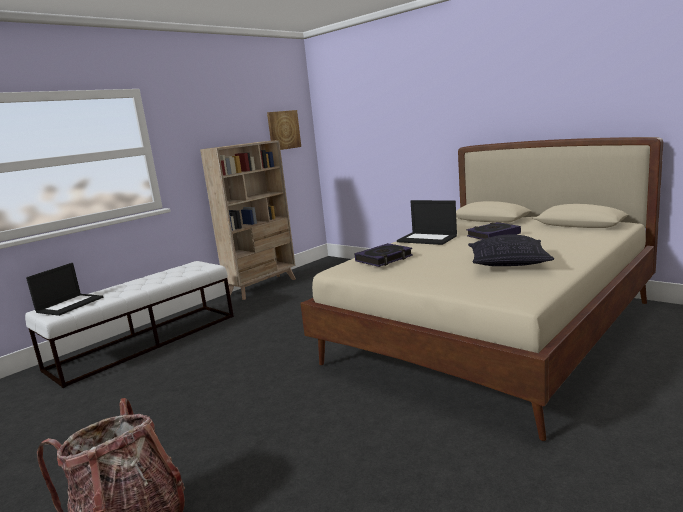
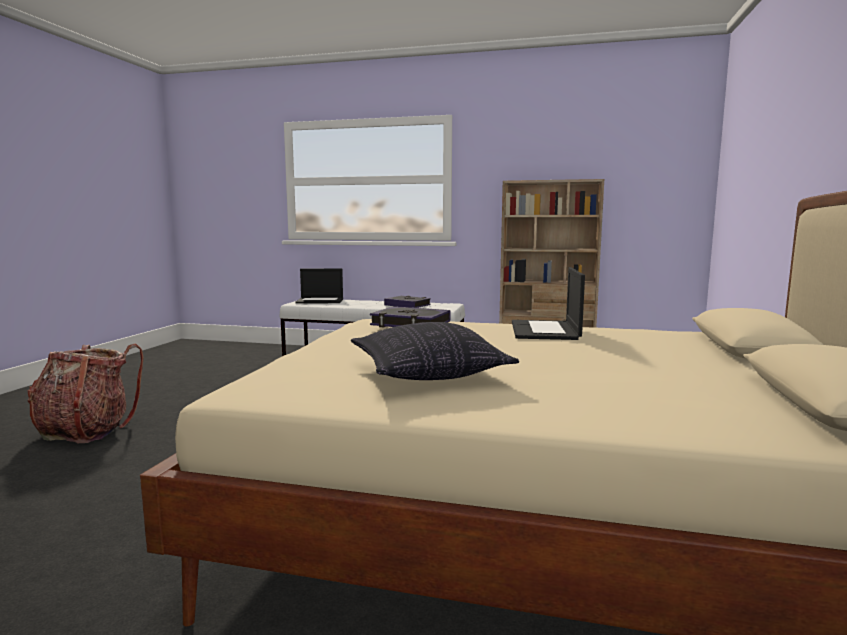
camera: 60 degrees right, 5 degrees down
picture [267,110,301,150] -> none
book [467,222,521,240] -> book moved to [384,296,431,308]

